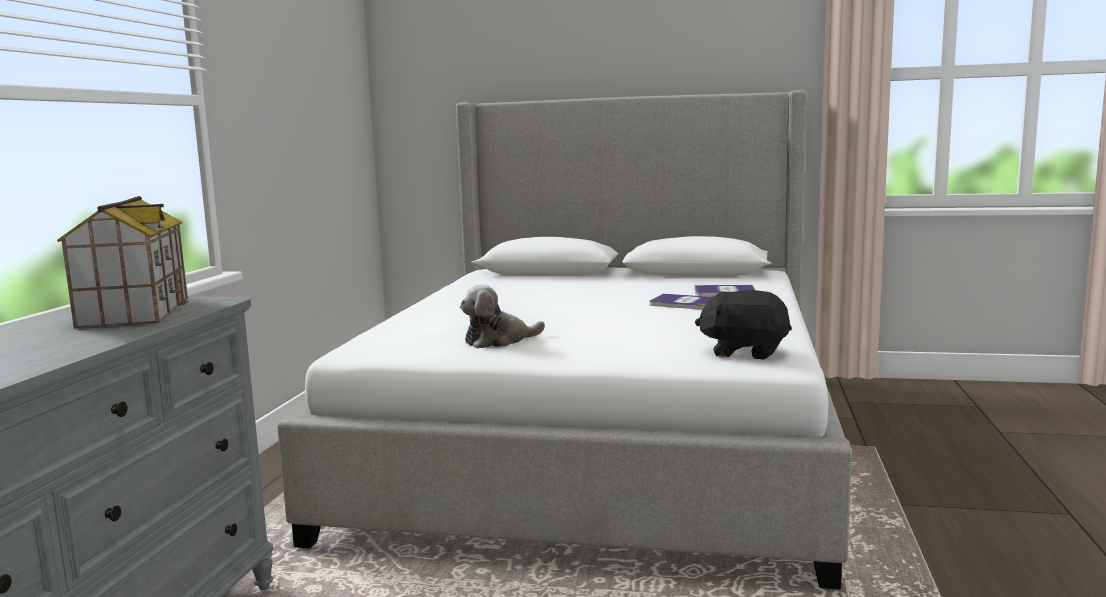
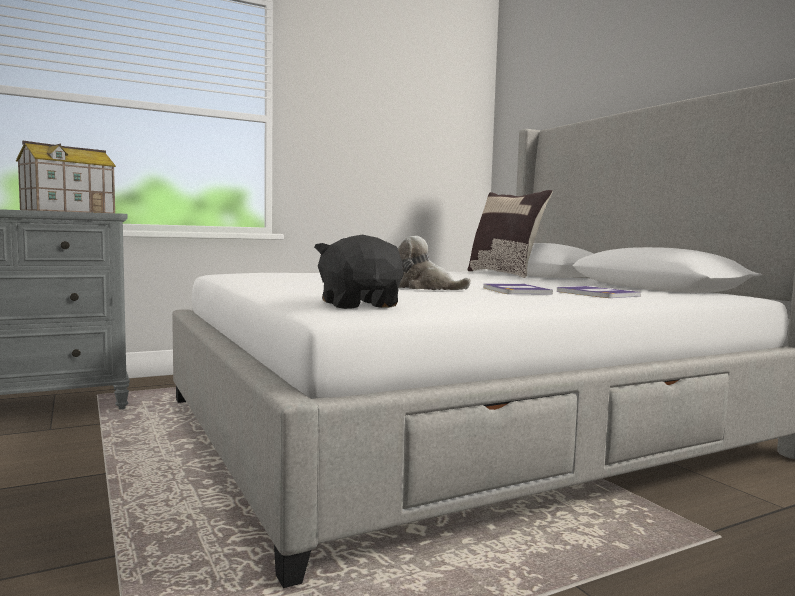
camera: 50 degrees right, 5 degrees down
plush toy [460,284,545,349] -> plush toy moved to [398,236,471,290]
none -> pillow [468,190,553,278]

